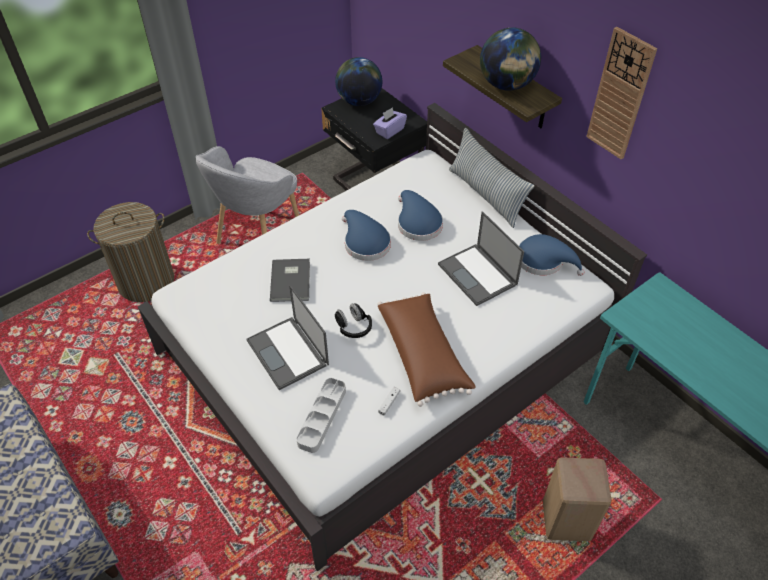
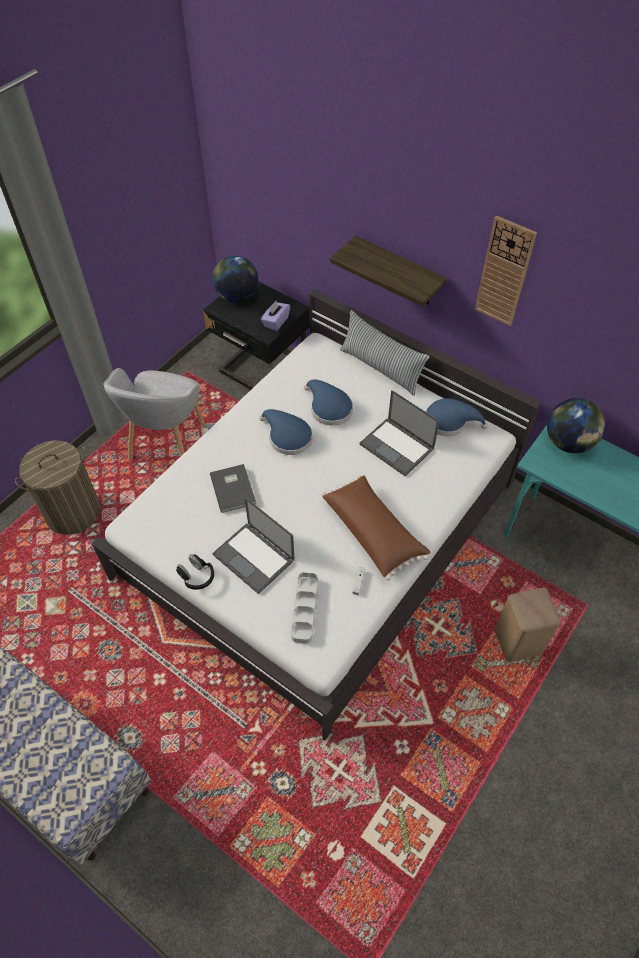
camera: 15 degrees left, 5 degrees up
black headphones [335,303,372,338] -> black headphones moved to [176,554,214,590]
globe [480,27,541,91] -> globe moved to [547,398,605,453]

